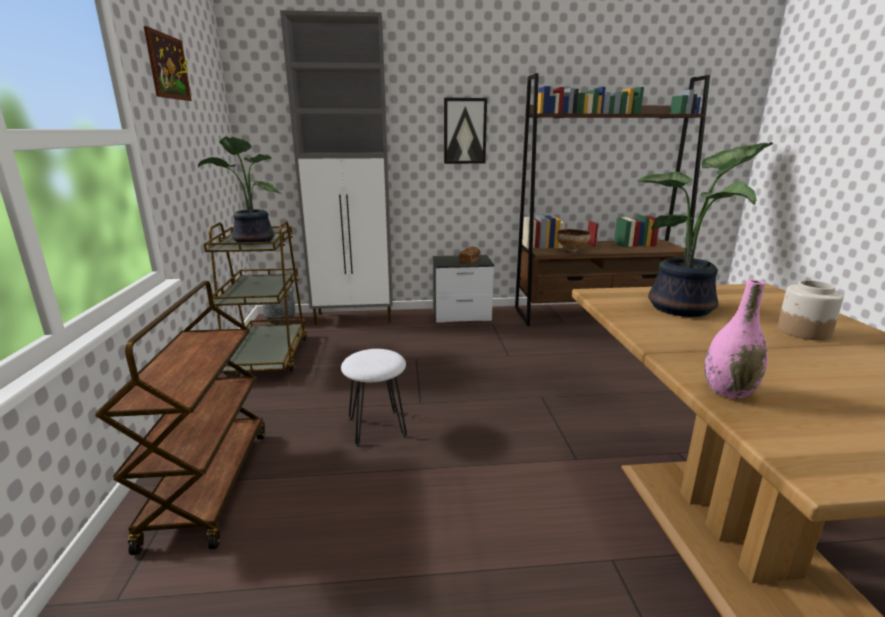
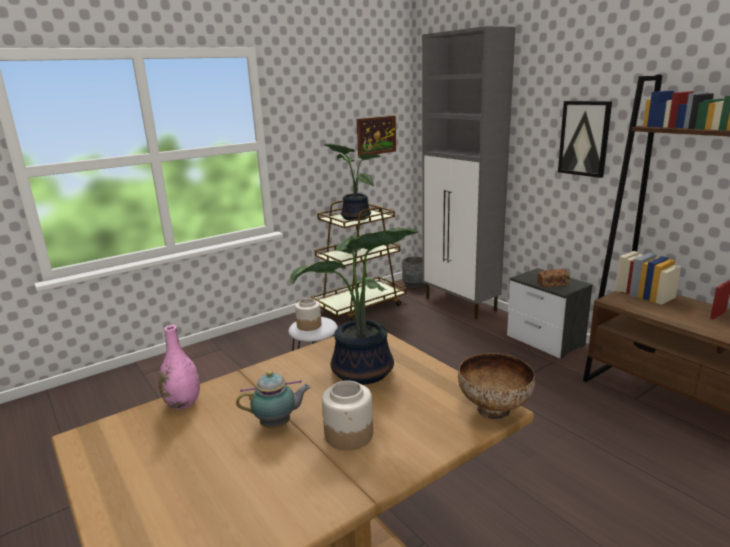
camera: 60 degrees right, 0 degrees up
brown cart [95,281,265,555] -> none
picture [144,26,192,101] -> picture moved to [357,116,396,157]
bowl [557,229,591,254] -> bowl moved to [458,353,535,419]
none -> teapot [236,370,311,428]
none -> jar [295,298,321,331]

